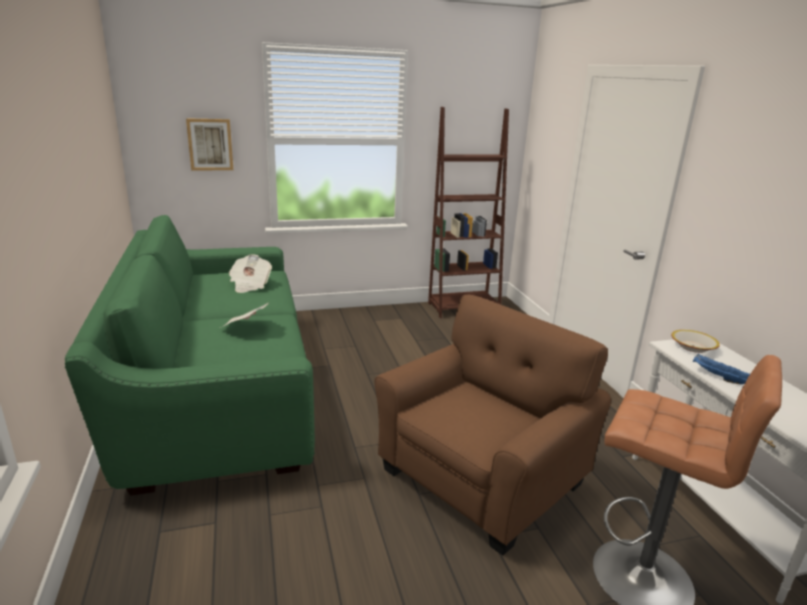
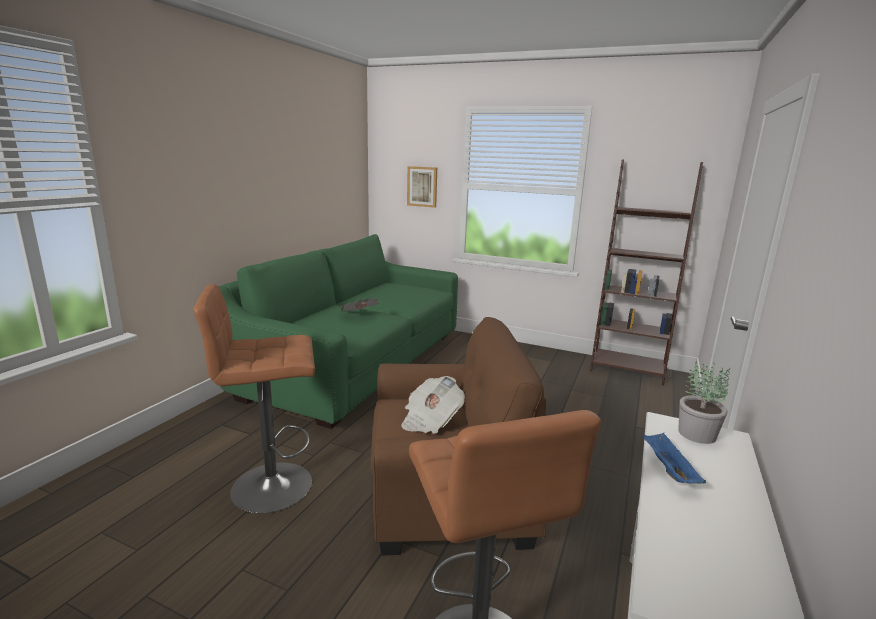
camera: 40 degrees right, 5 degrees down
newspaper [229,254,272,293] -> newspaper moved to [401,376,465,434]
bowl [671,330,720,353] -> potted plant [678,362,730,444]
none -> brown stool [193,284,315,513]

